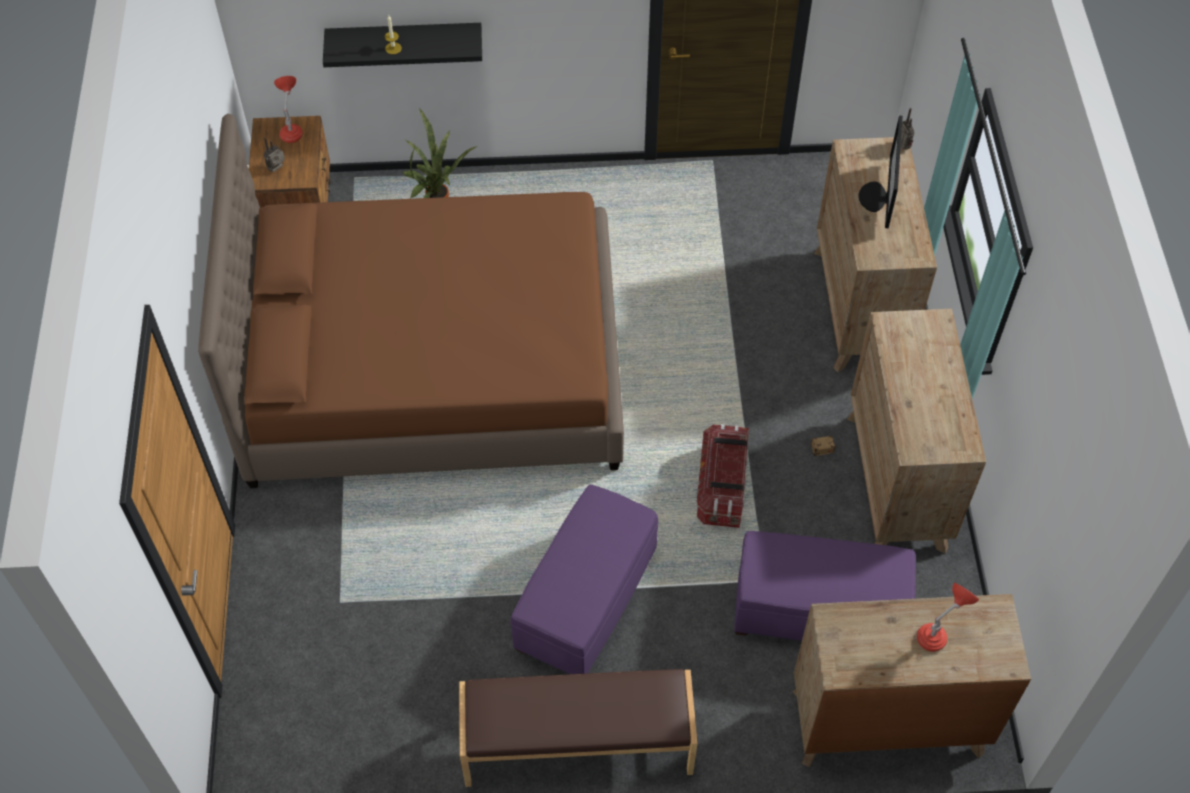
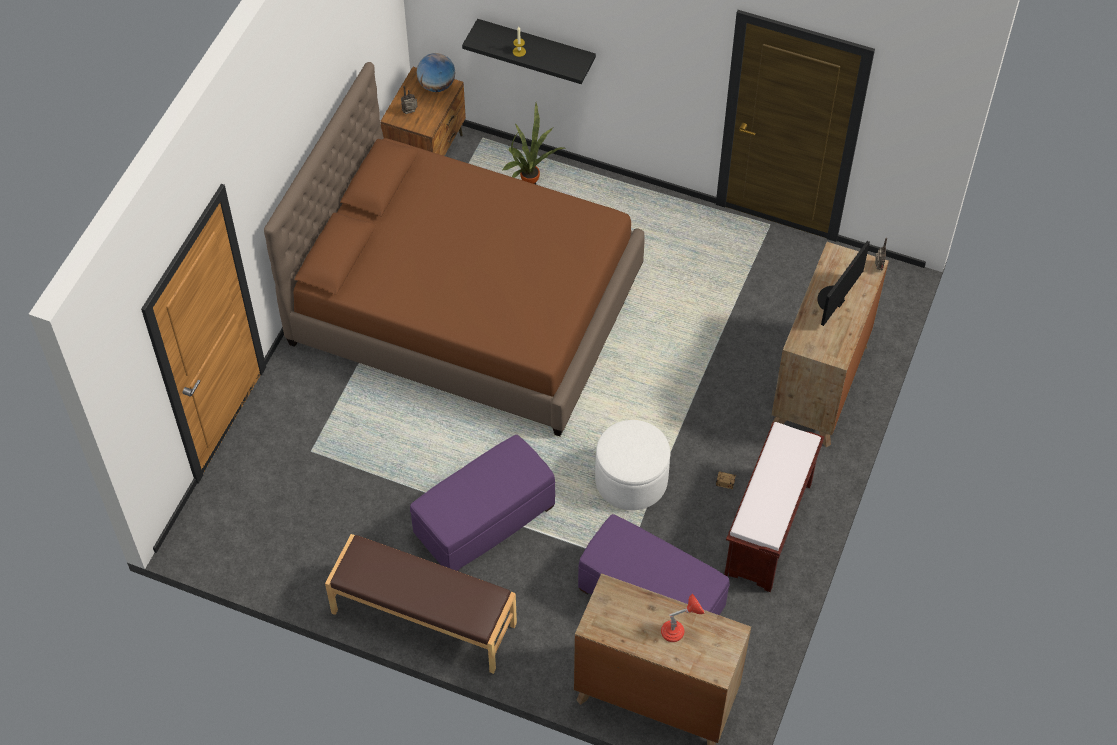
camera: 25 degrees right, 0 degrees up
red table lamp [274,76,303,143] -> globe [417,53,455,92]
storage box [697,424,749,528] -> white ottoman [595,420,670,510]
brown dresser [847,309,986,554] -> brown bench [724,422,824,592]

